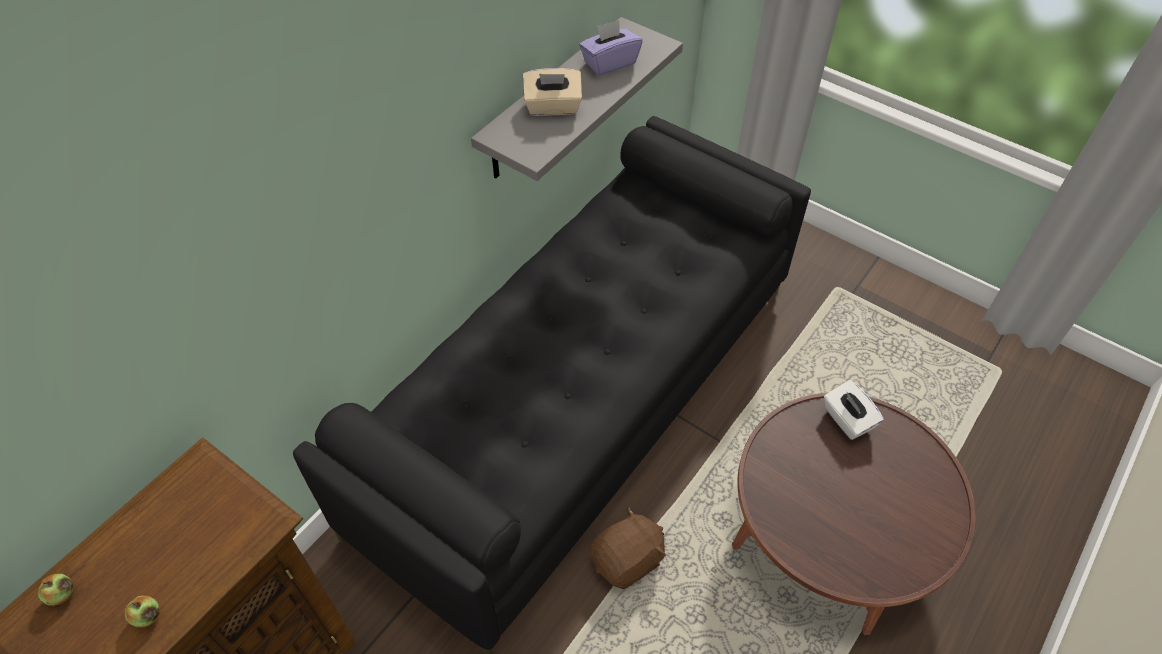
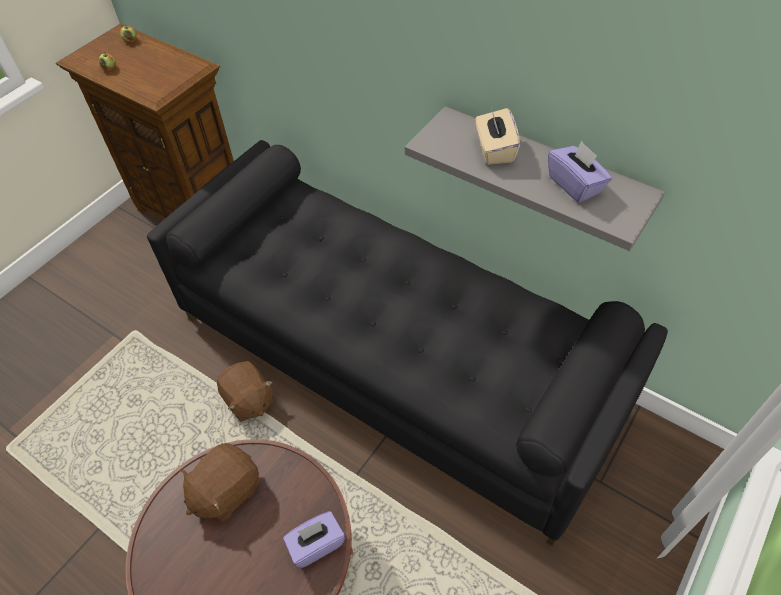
camera: 90 degrees right, 0 degrees up
white tissue box [824,380,884,440] -> purple tissue box [283,511,345,568]
none -> brown plush toy [180,443,259,522]

